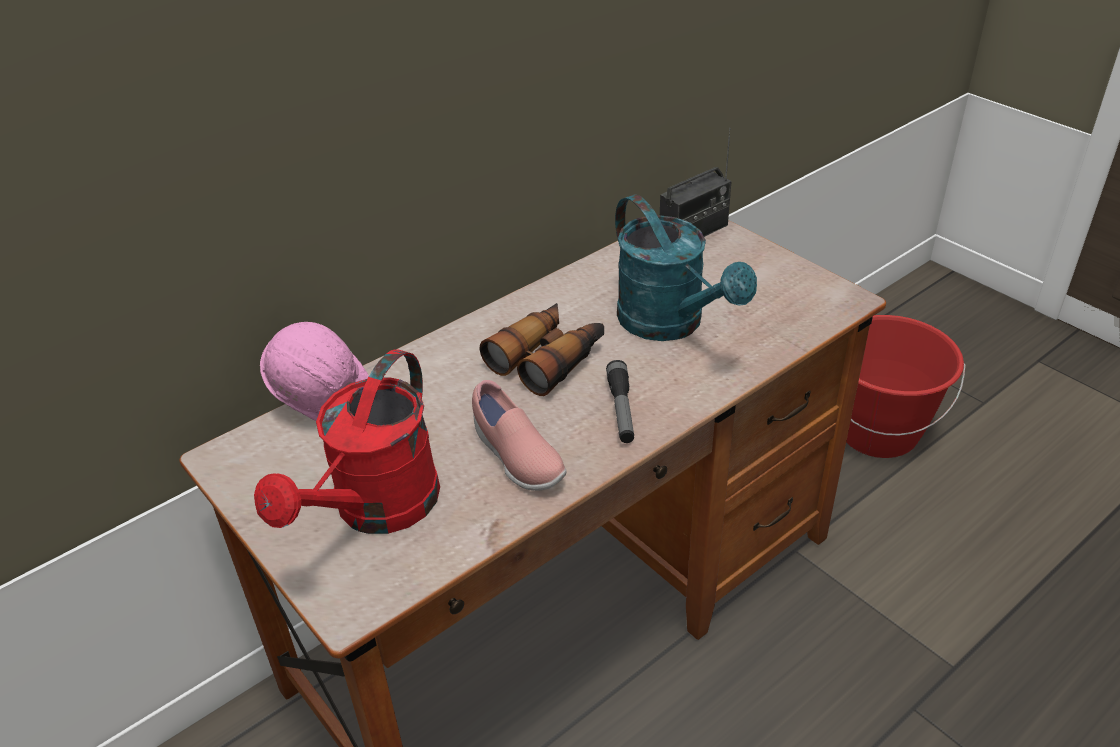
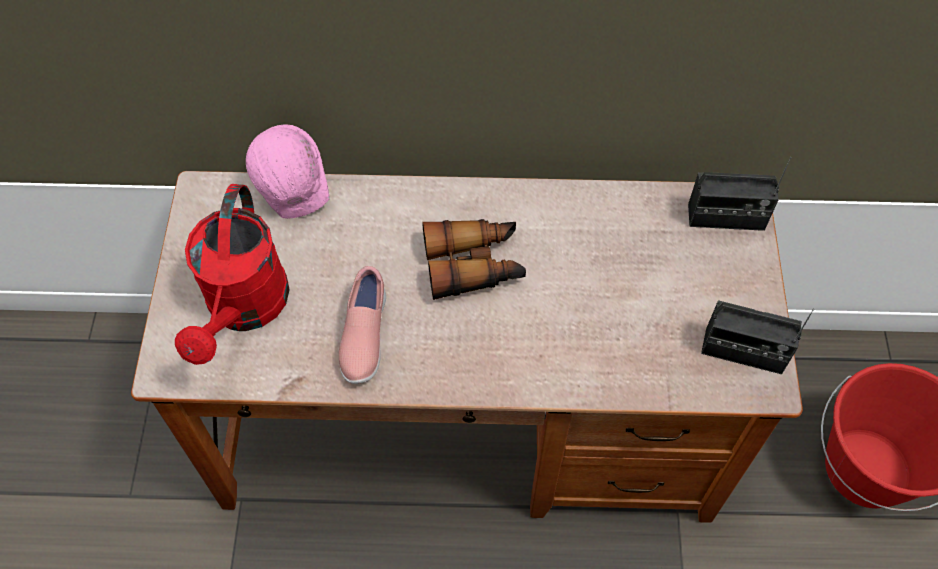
camera: 40 degrees right, 20 degrees up
red watering can [254,349,440,534] -> red watering can turned 60 degrees counterclockwise [175,184,290,365]
flashlight [606,360,634,443] -> none
turquoise watering can [615,194,757,341] -> none
none -> radio [701,300,814,374]

